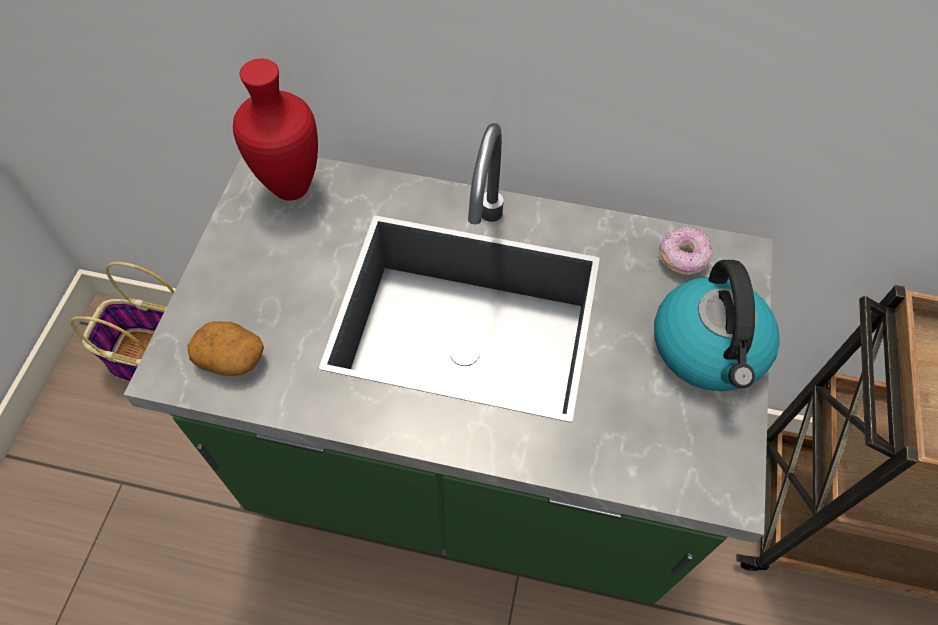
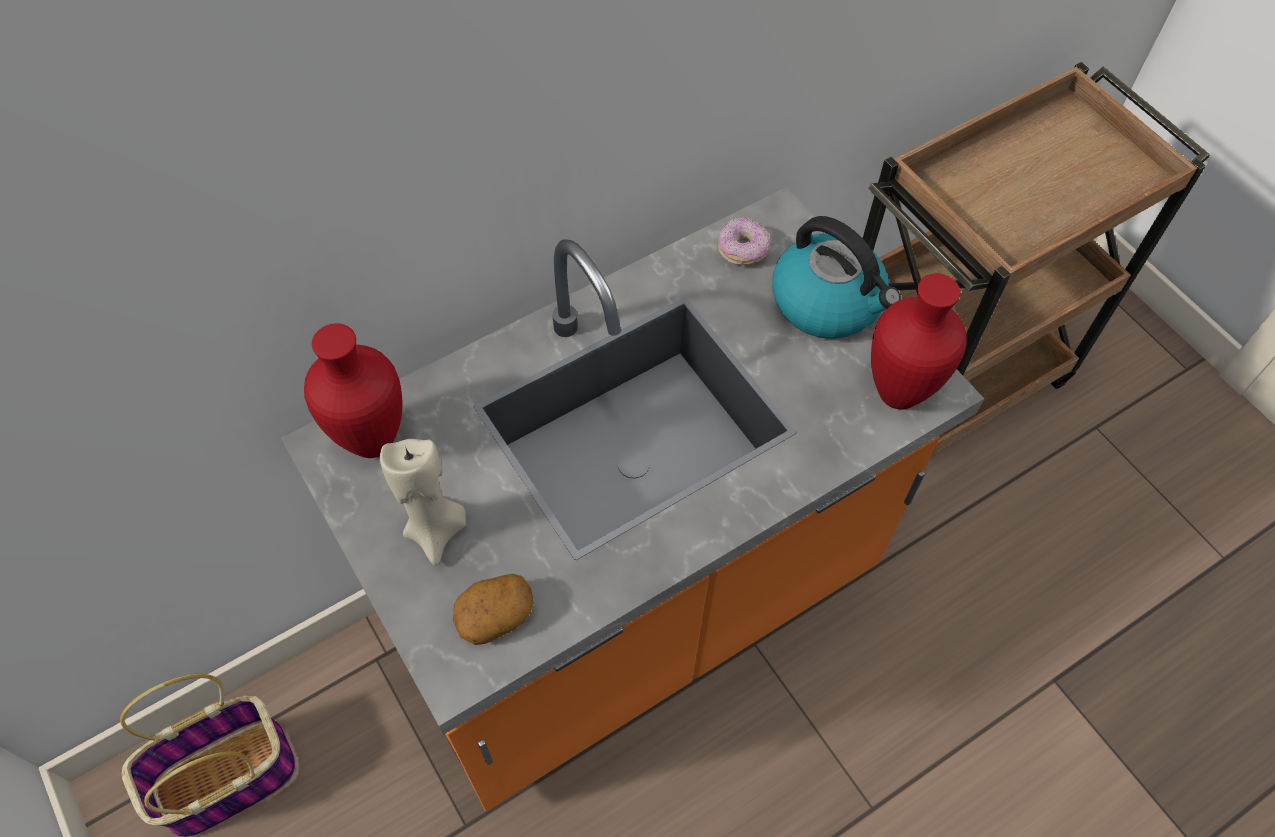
camera: 45 degrees left, 0 degrees up
green counter [123,123,773,604] -> orange counter [281,187,984,811]
none -> beige candle [380,439,466,566]
none -> red vase [871,273,966,410]

